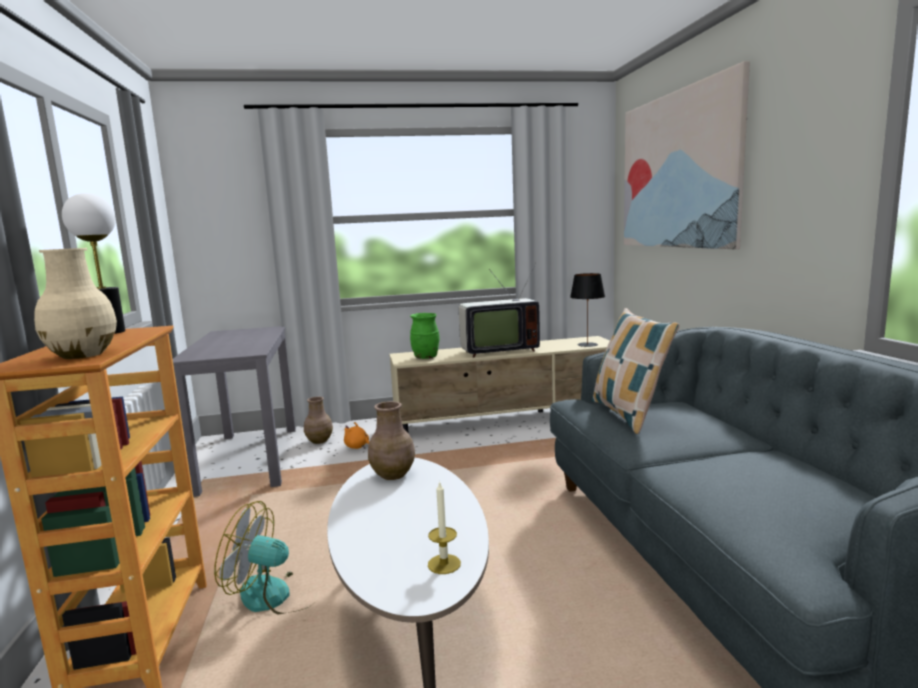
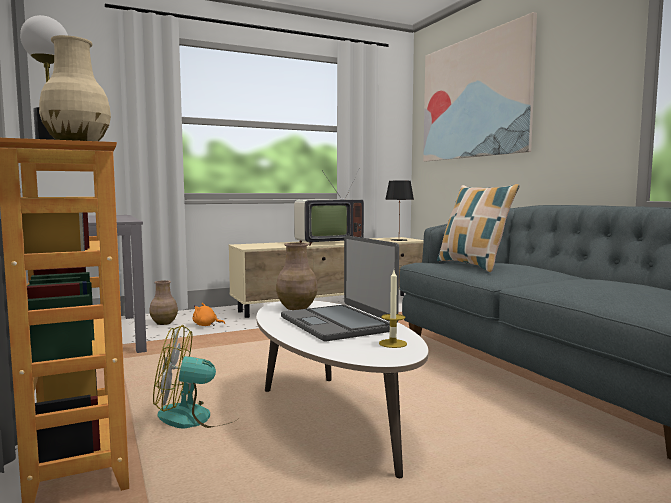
camera: 15 degrees left, 5 degrees down
green vase [410,313,440,359] -> none
none -> laptop [281,235,399,341]

